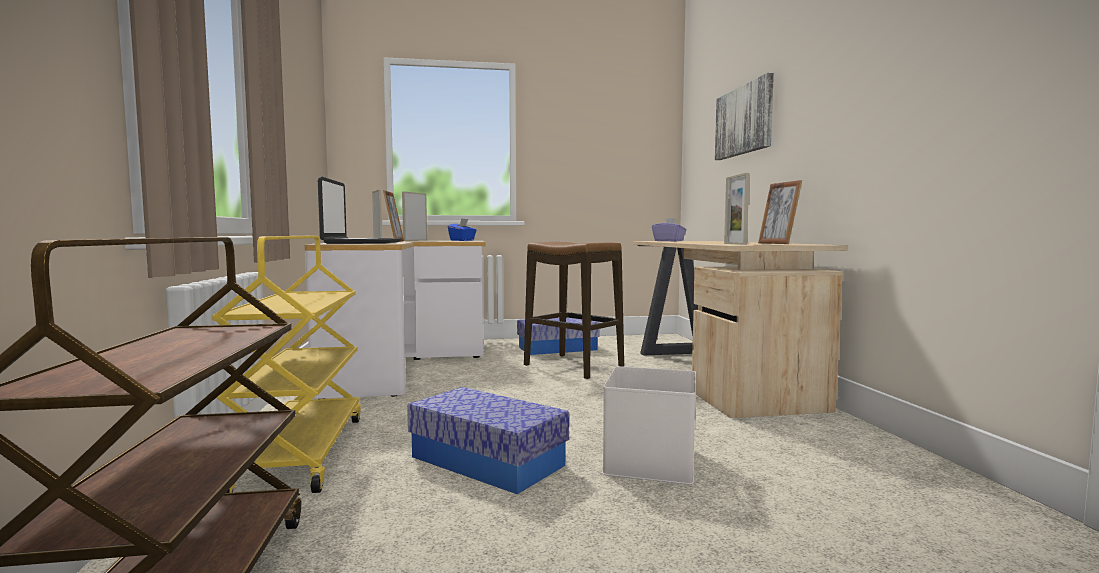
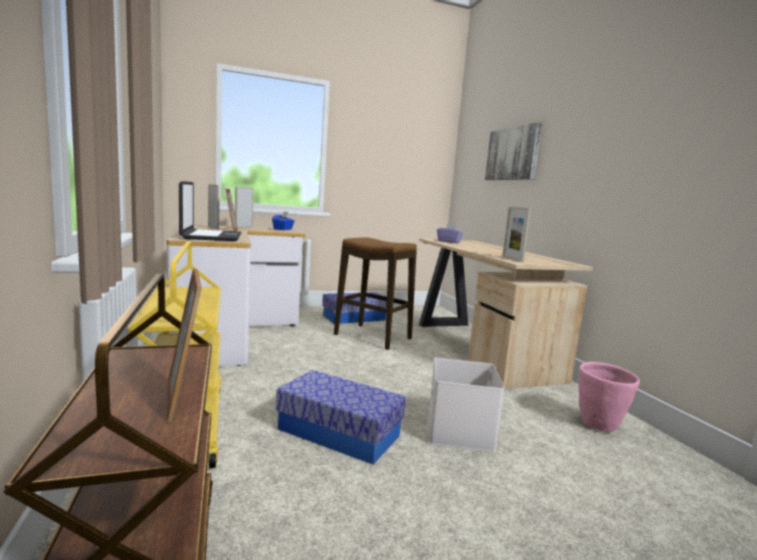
camera: 10 degrees left, 5 degrees up
picture frame [758,180,802,244] -> picture frame moved to [167,268,202,423]
none -> pink planter [579,362,640,432]

